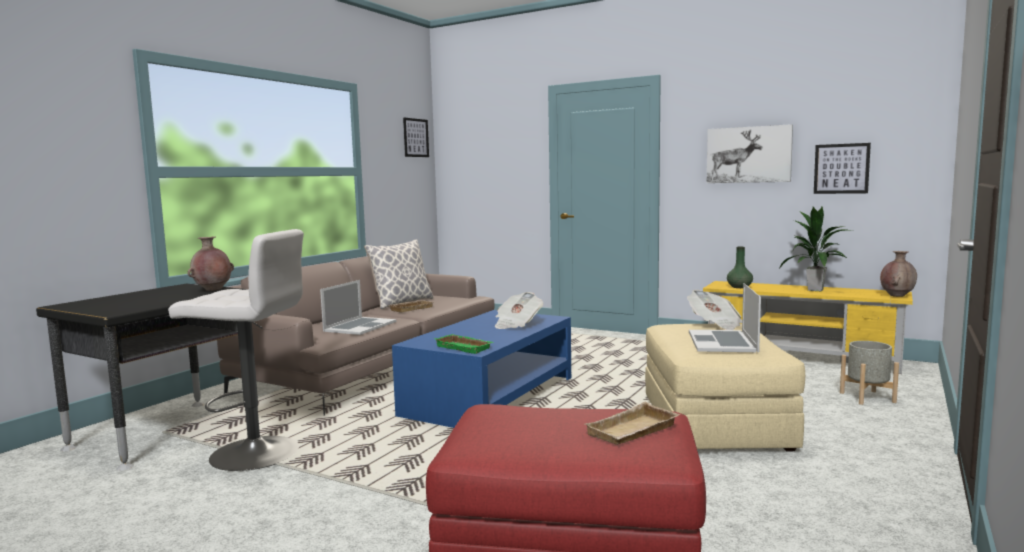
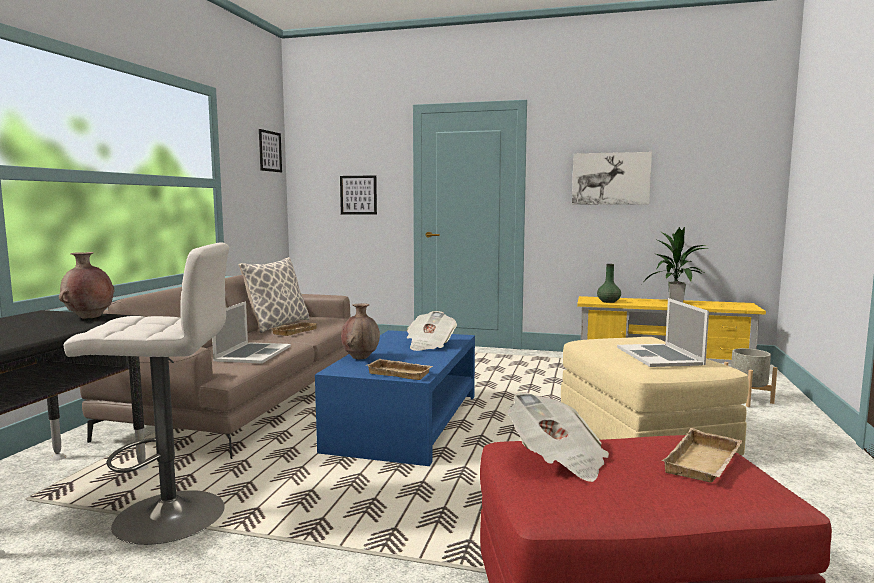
camera: 15 degrees left, 0 degrees up
green tray [434,334,494,354] -> beige tray [367,359,433,380]
newspaper [687,290,742,330] -> newspaper moved to [508,392,609,482]
picture [814,143,871,194] -> picture moved to [340,175,377,215]
brown vase [880,251,917,297] -> brown vase moved to [341,303,380,359]

